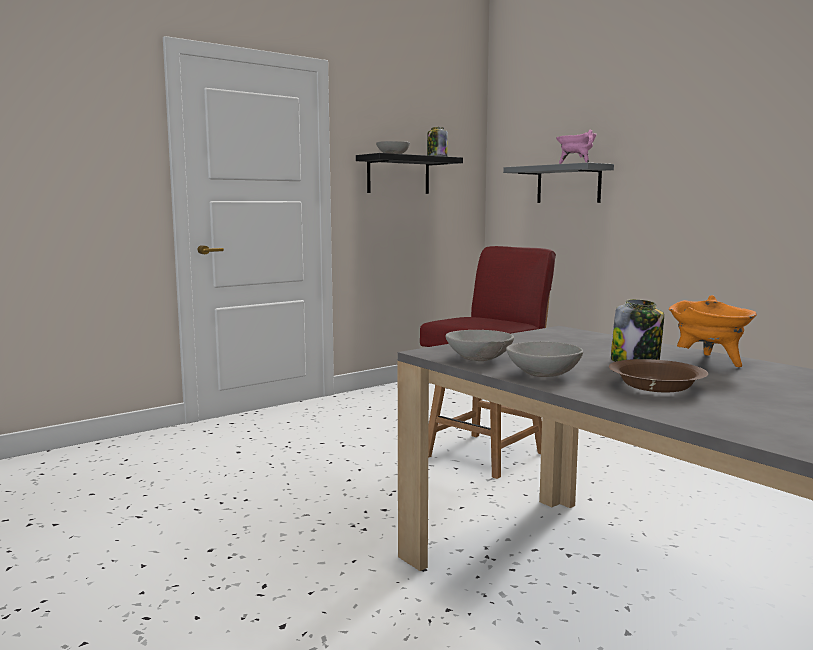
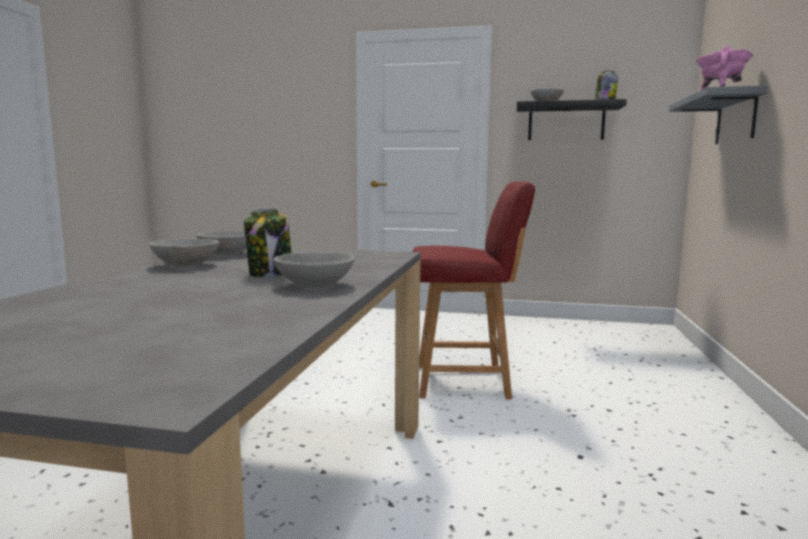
camera: 50 degrees right, 0 degrees up
brown bowl [609,359,708,392] -> none
orange cooking pot [669,295,757,367] -> grey bowl [273,252,355,287]

